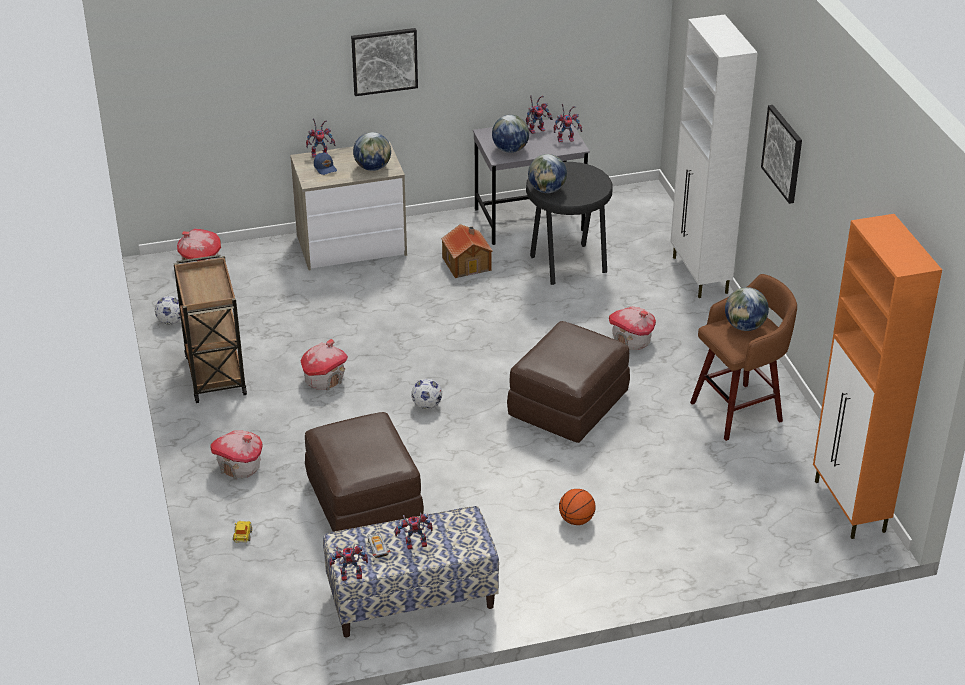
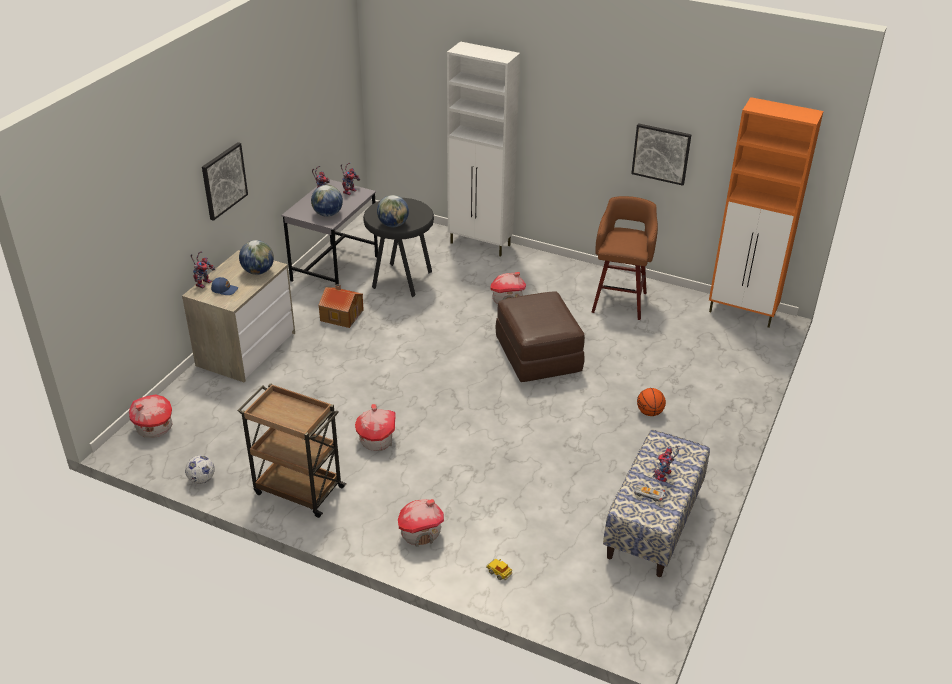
camera: 50 degrees left, 0 degrees up
brown ottoman [305,412,424,532] -> none
toy robot [329,545,368,581] -> none
football [411,378,442,409] -> none
globe [725,287,769,331] -> none
picture [761,105,802,204] -> picture moved to [631,123,692,186]

